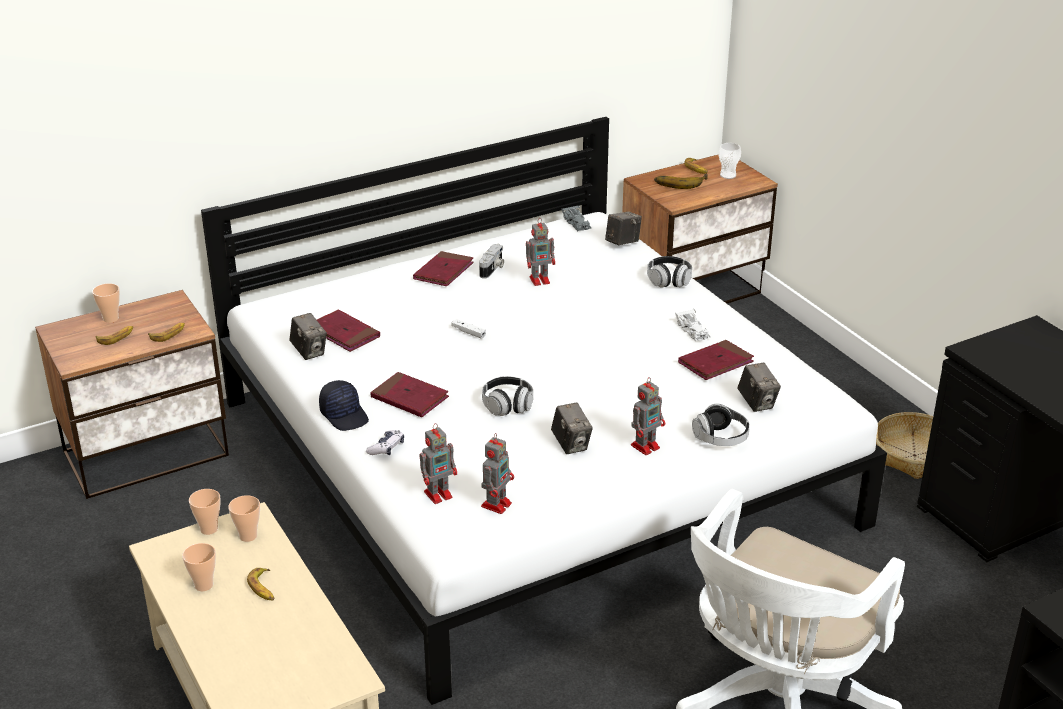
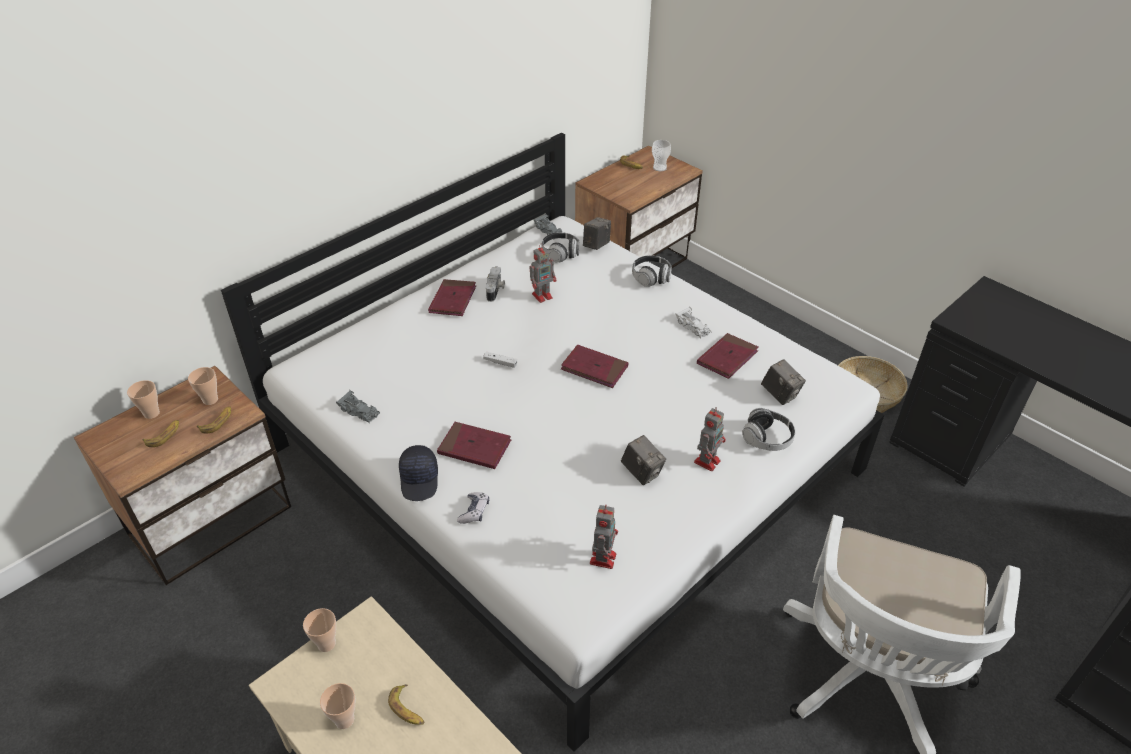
camera: 15 degrees left, 10 degrees up
cup [228,495,260,542] -> cup moved to [188,367,218,405]
camera [290,313,327,360] -> grey toy car [336,390,380,423]
red book [317,309,380,352] -> red book moved to [561,345,628,388]
black cap [319,380,369,431] -> black cap turned 45 degrees clockwise [399,445,438,501]
toy robot [420,423,457,504] -> none
headphones [482,376,533,416] -> headphones moved to [541,232,579,262]
banana [654,174,708,189] -> none

